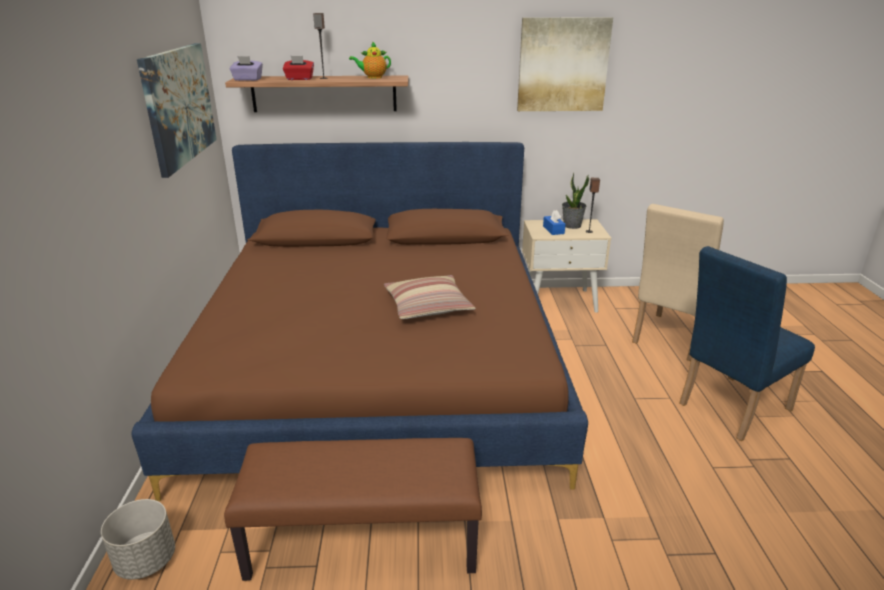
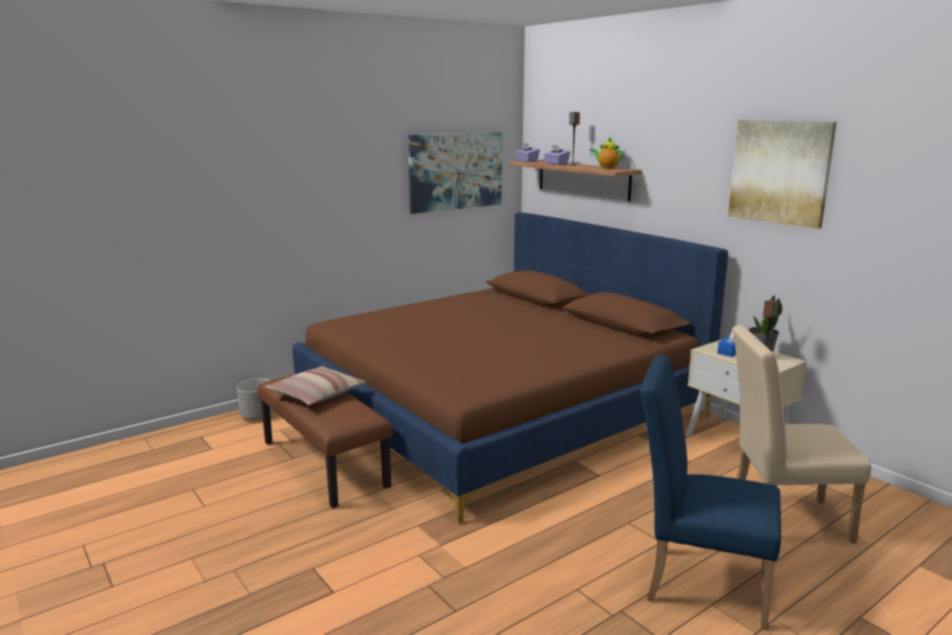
camera: 55 degrees right, 10 degrees down
red tissue box [283,56,314,80] -> purple tissue box [544,145,570,165]
pillow [384,275,476,319] -> pillow moved to [266,366,366,405]

